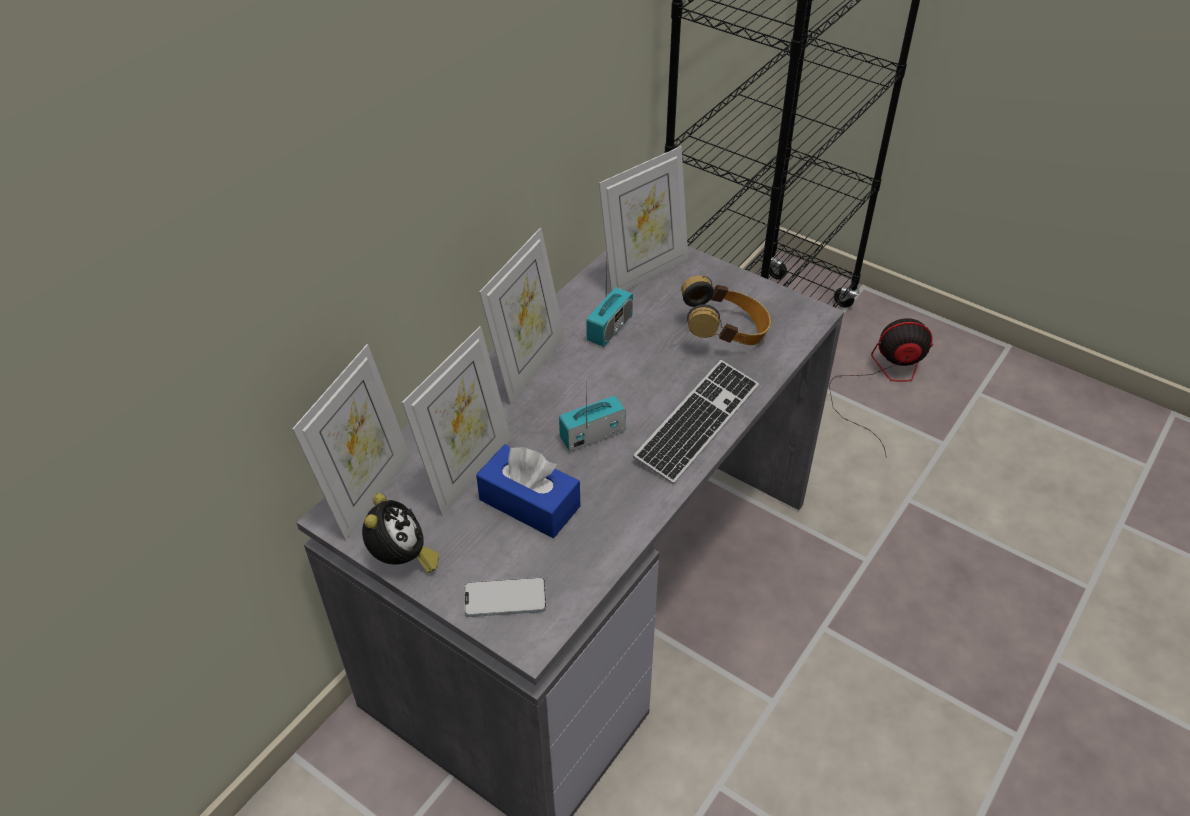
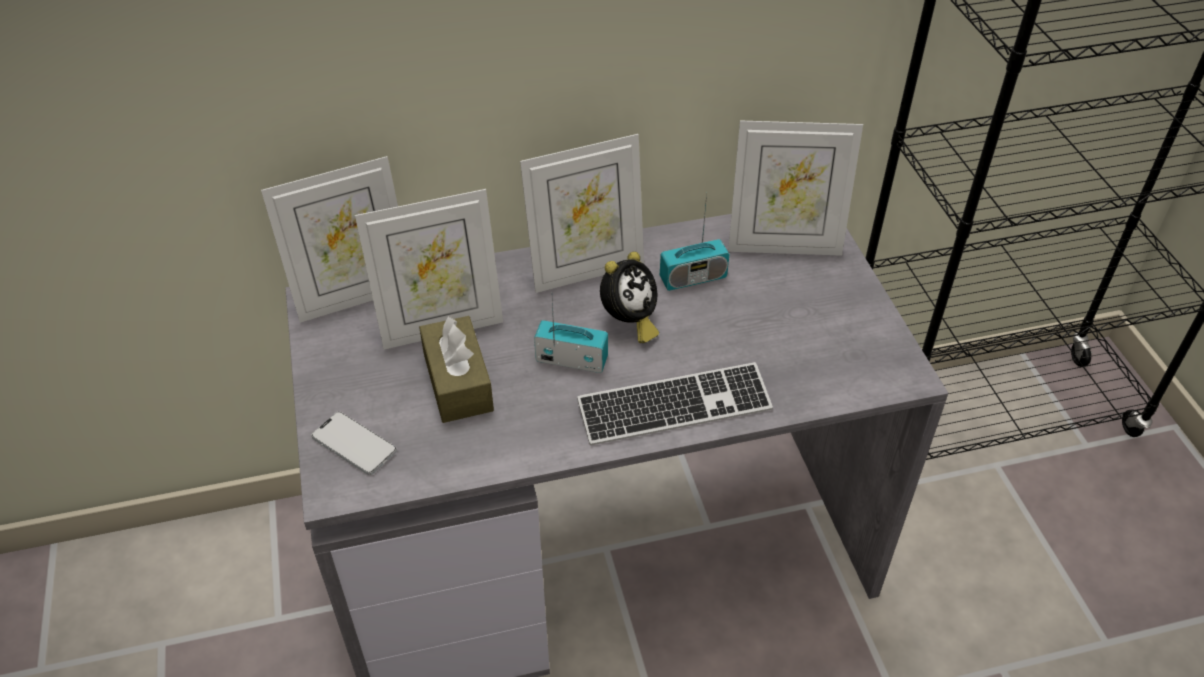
camera: 40 degrees right, 0 degrees up
alarm clock [362,493,439,573] -> alarm clock moved to [600,252,659,343]
blue tissue box [476,444,580,538] -> brown tissue box [419,315,494,423]
headphones [681,275,771,345] -> none
fan [829,318,933,458] -> none

